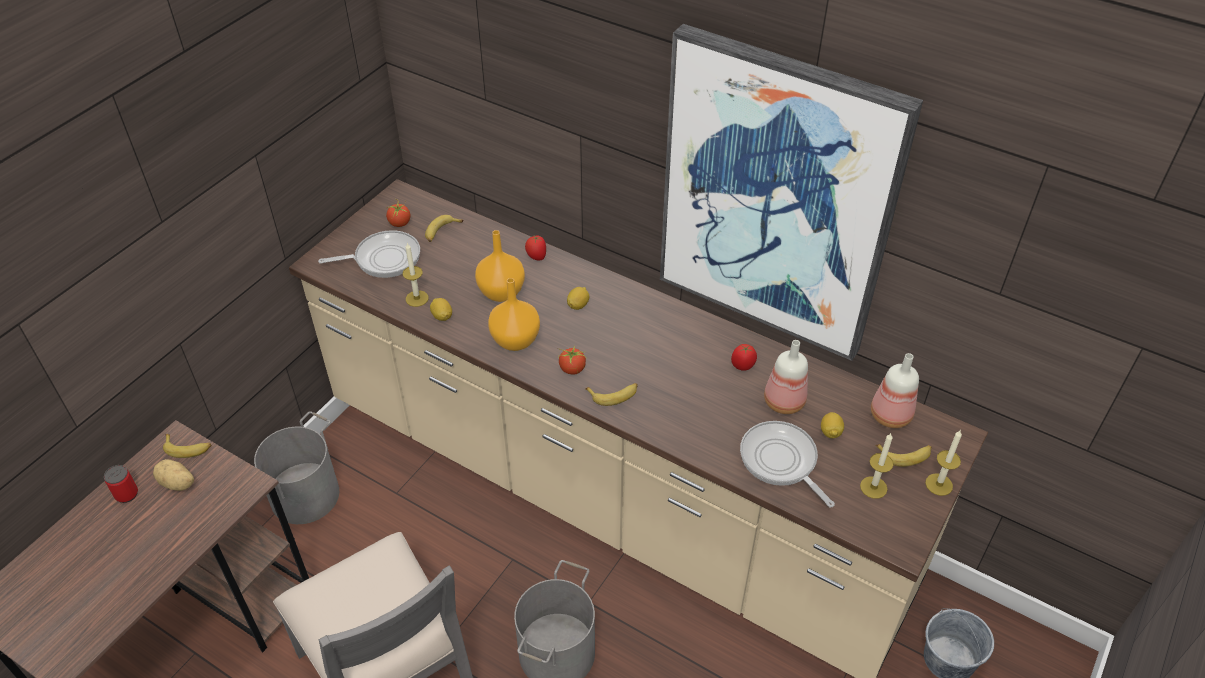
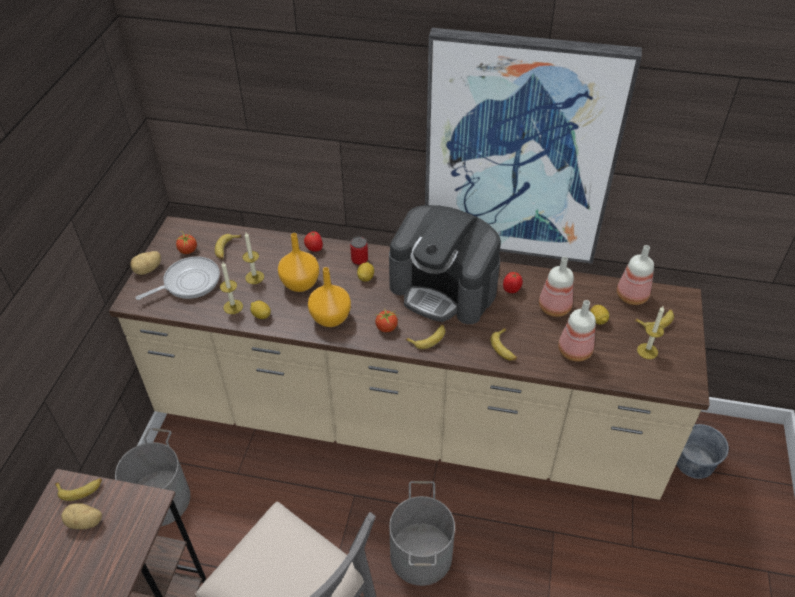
camera: 20 degrees left, 0 degrees up
can [104,465,138,503] -> can moved to [350,236,368,265]
frying pan [740,421,835,507] -> bottle [558,300,596,362]
candle [925,431,962,496] -> candle moved to [242,232,264,284]
none -> potato [130,251,161,275]
none -> coffee machine [389,205,501,324]
none -> banana [490,328,517,360]

